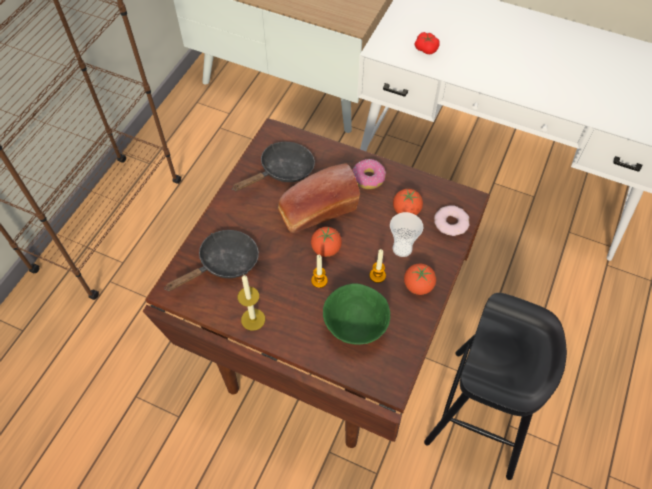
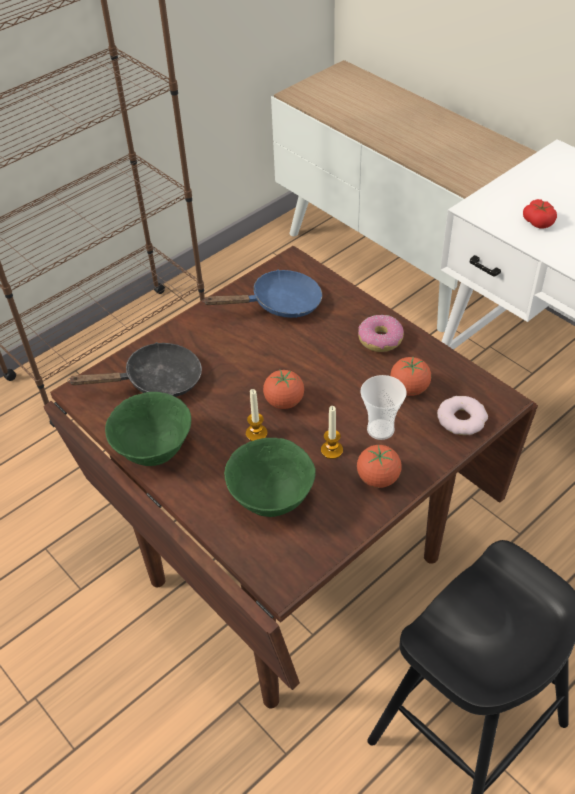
camera: 25 degrees right, 10 degrees down
black frying pan [232,142,315,191] -> blue frying pan [202,269,322,318]
candle [238,275,265,331] -> green bowl [105,392,191,466]
bread [278,163,360,233] -> none

